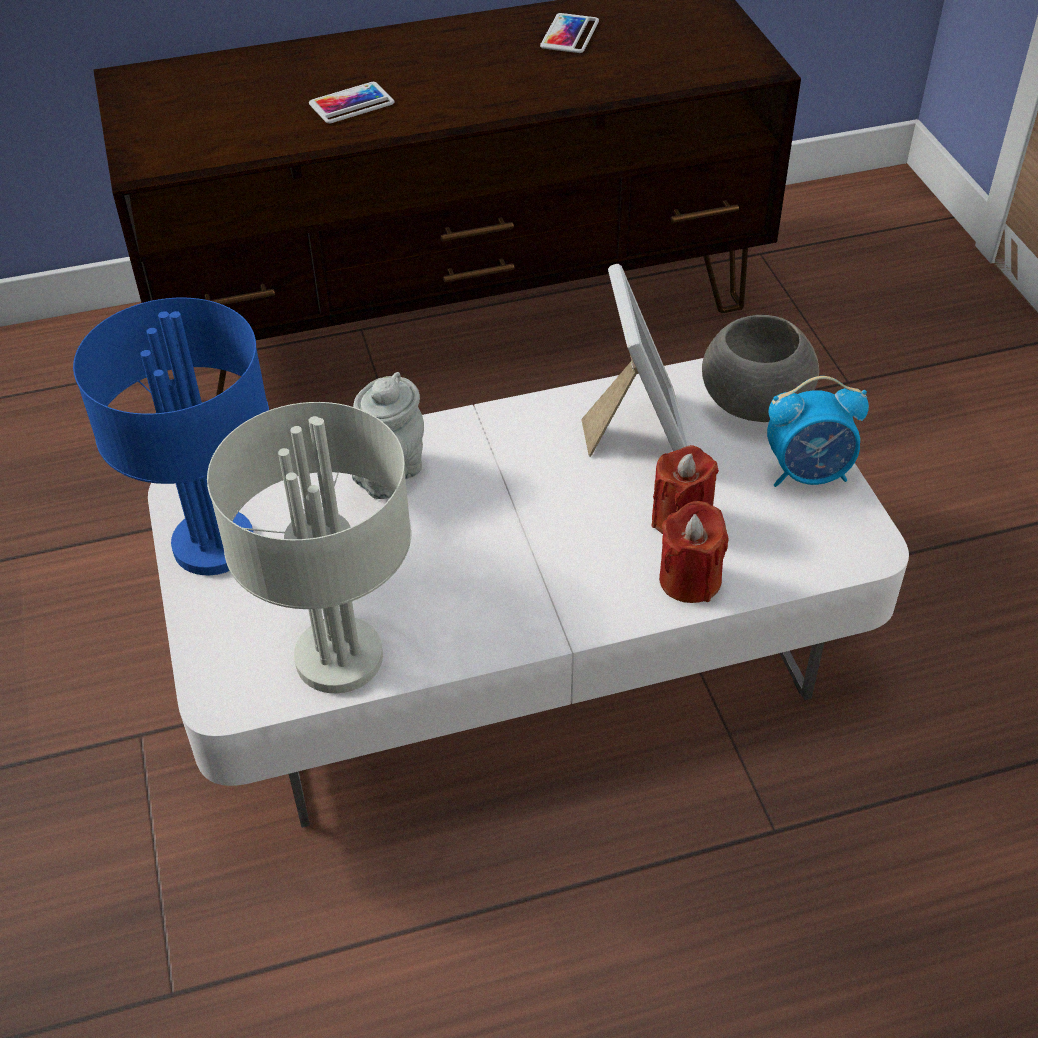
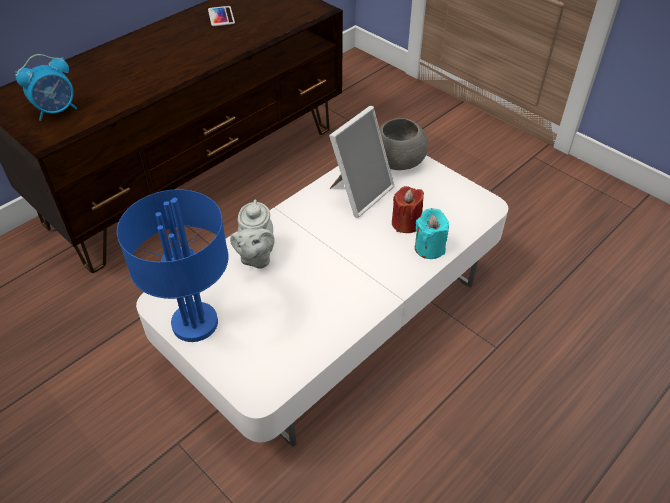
camera: 30 degrees left, 0 degrees up
grey table lamp [207,402,412,693] -> none
phone [309,82,394,124] -> none
picture frame [581,264,689,457] -> picture frame turned 75 degrees clockwise [329,106,394,218]
red candle [659,501,729,603] -> turquoise candle [415,208,449,259]
alarm clock [767,376,869,487] -> alarm clock moved to [15,54,77,121]

